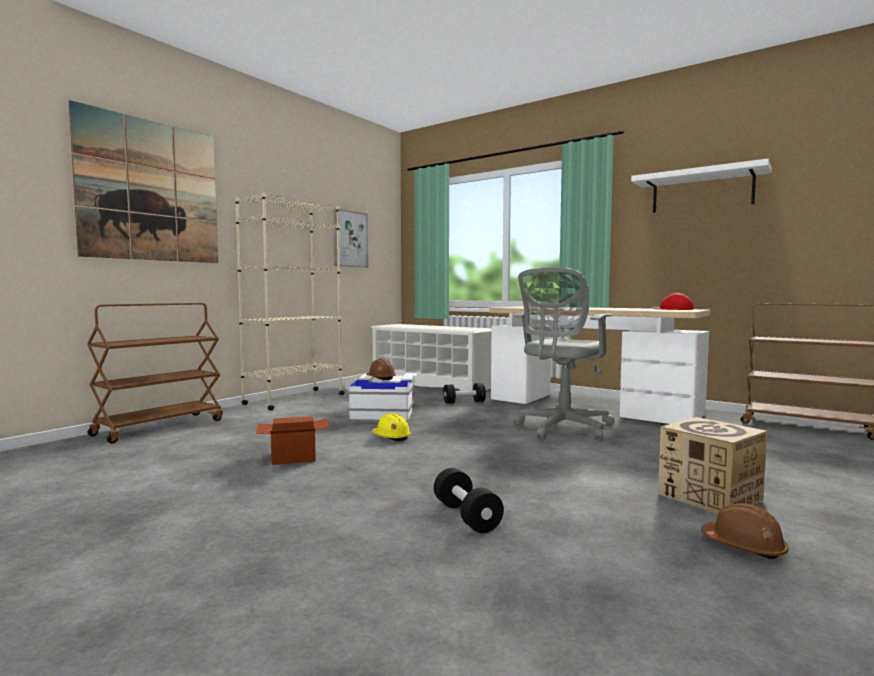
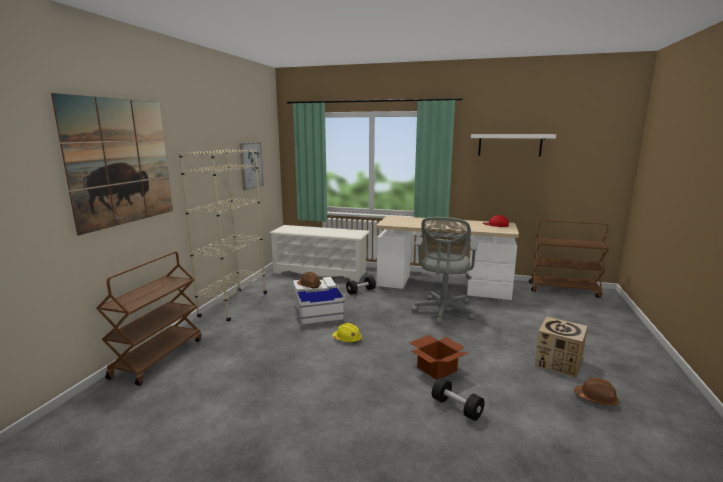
camera: 20 degrees left, 10 degrees up
cardboard box [256,416,329,465] -> cardboard box moved to [409,335,468,380]

